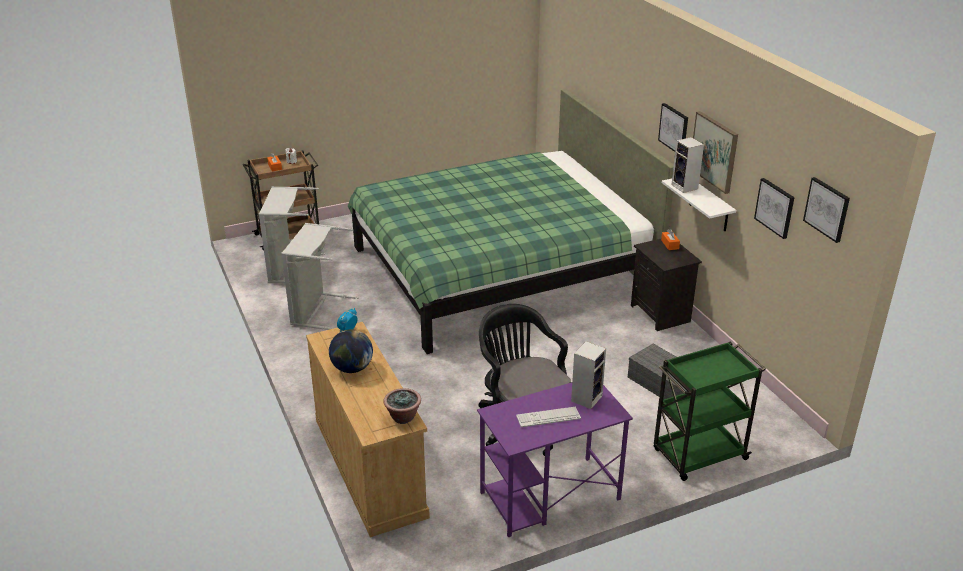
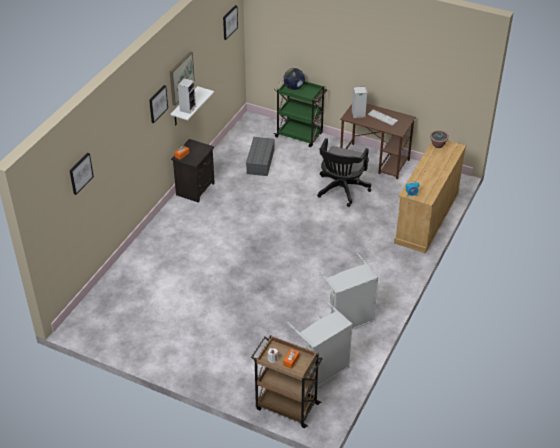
camera: 130 degrees left, 10 degrees up
globe [329,329,373,373] -> globe moved to [283,68,305,90]
green bed [348,89,674,354] -> none
purple desk [477,383,633,537] -> brown desk [340,103,416,179]
picture [754,178,795,239] -> picture moved to [69,153,94,195]

